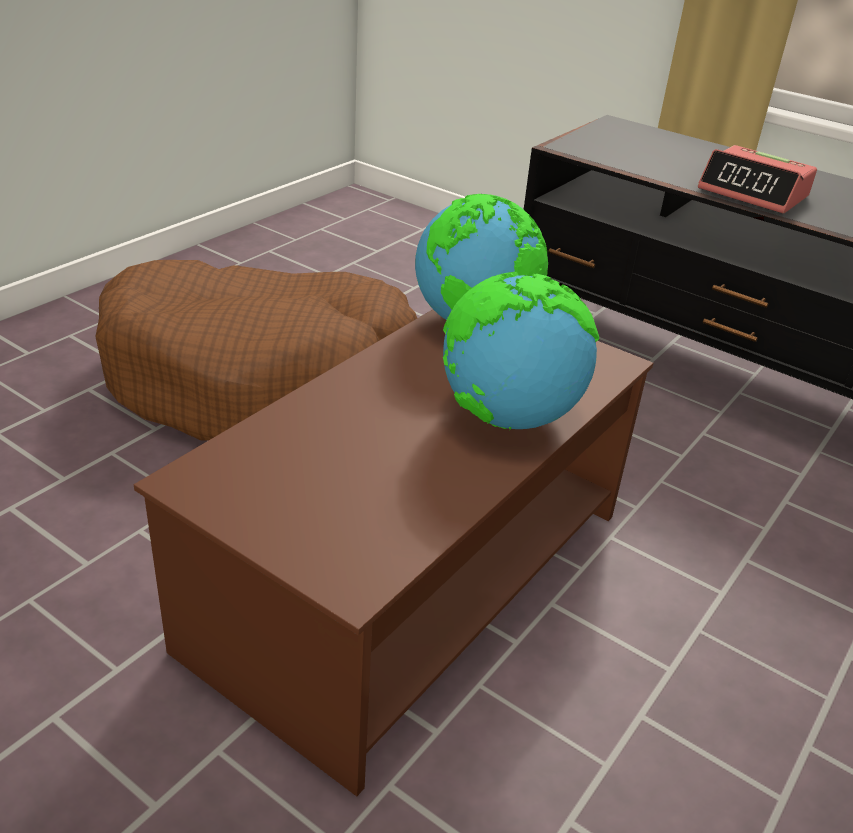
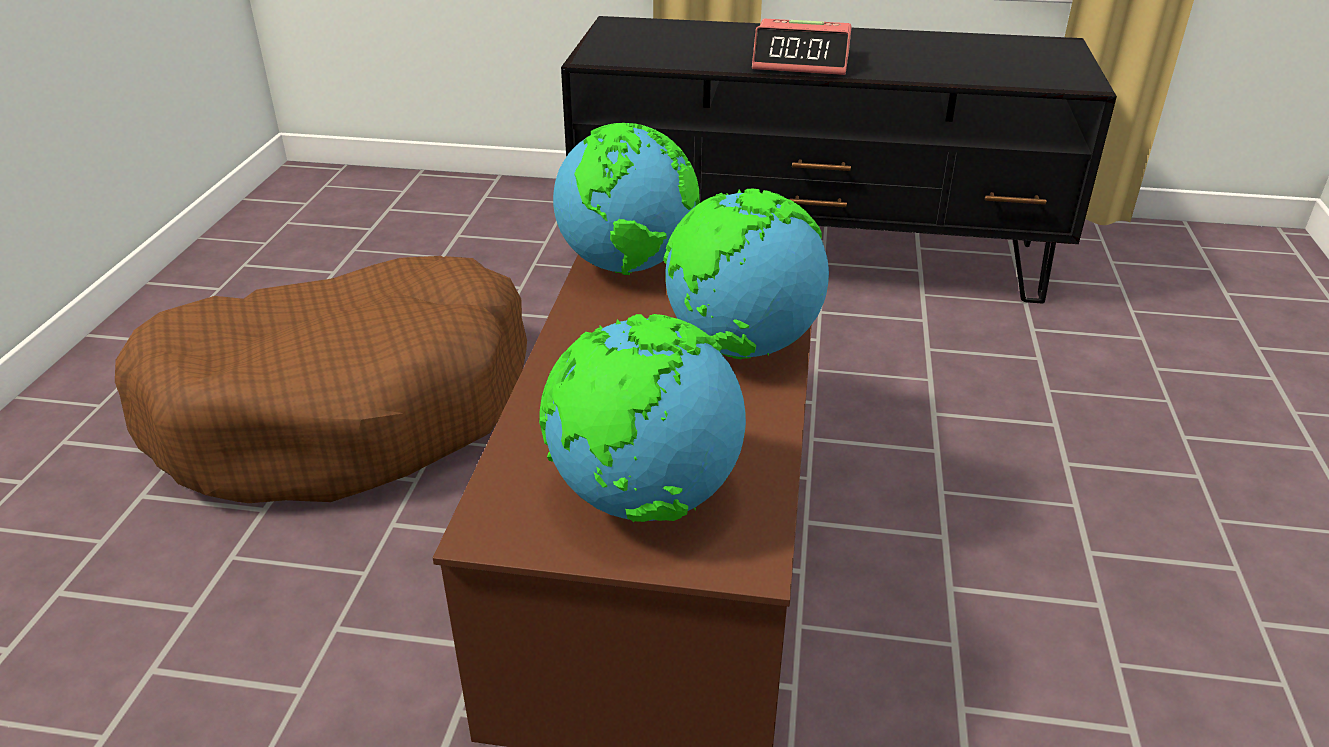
camera: 25 degrees left, 0 degrees up
none -> globe [539,314,746,523]

